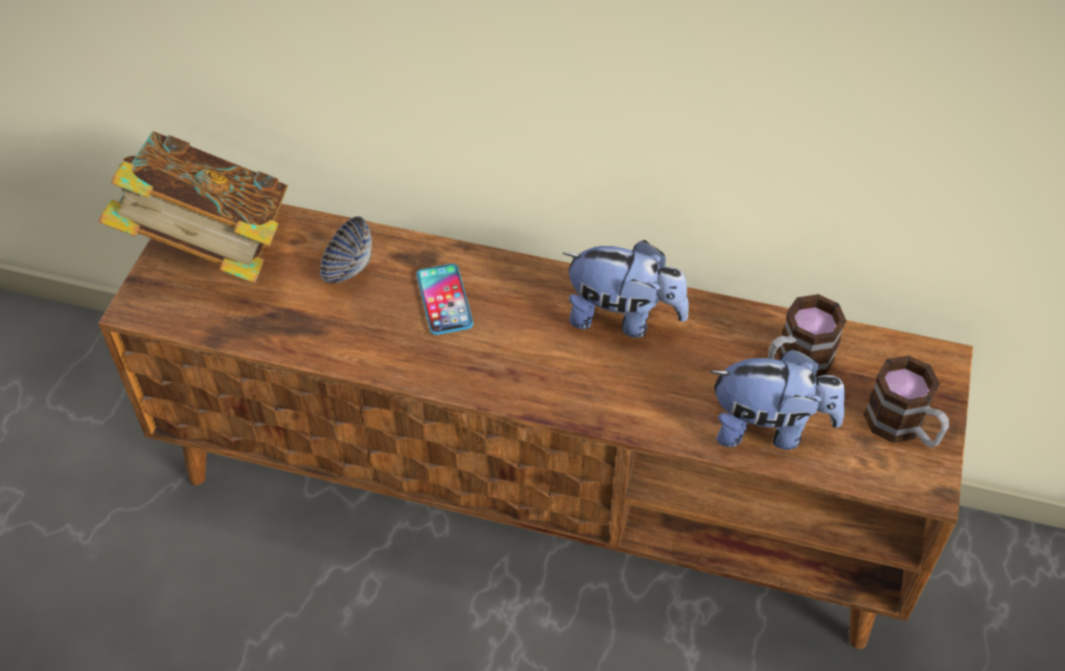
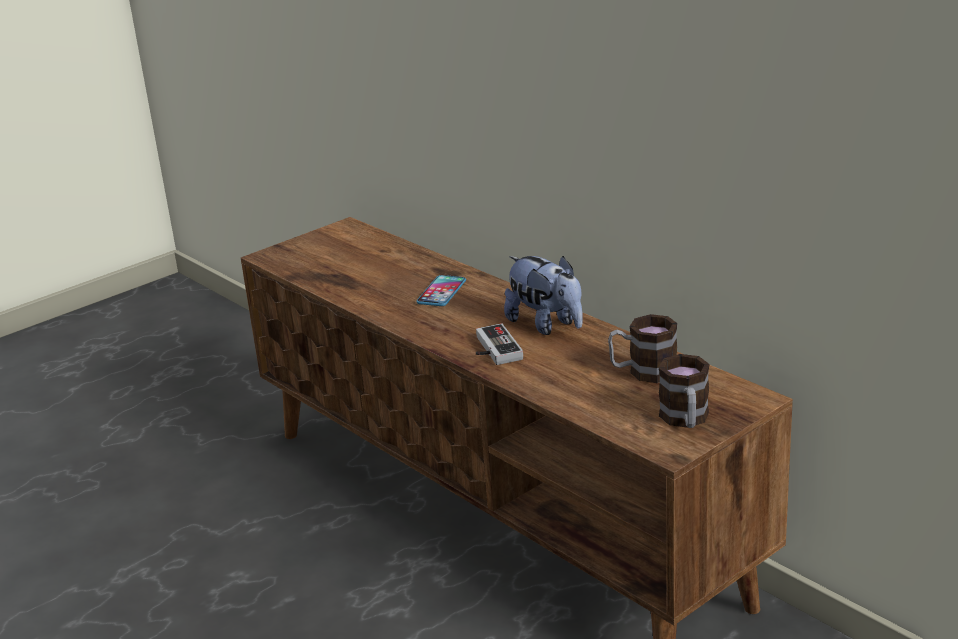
camera: 35 degrees right, 25 degrees down
book [99,131,288,283] -> none
bowl [320,216,372,284] -> none
plush toy [710,349,845,450] -> none
none -> game controller [476,323,523,365]

